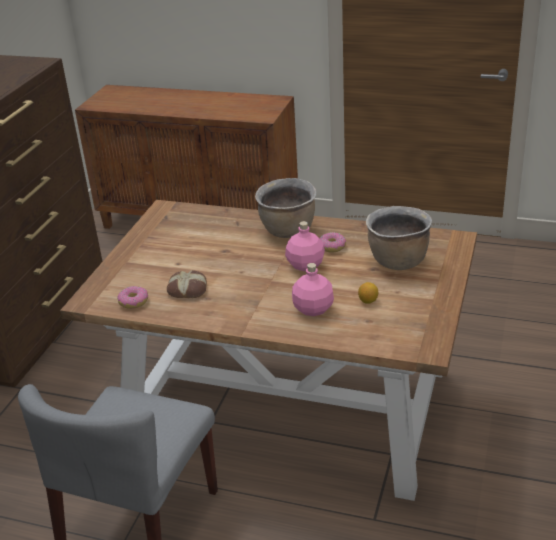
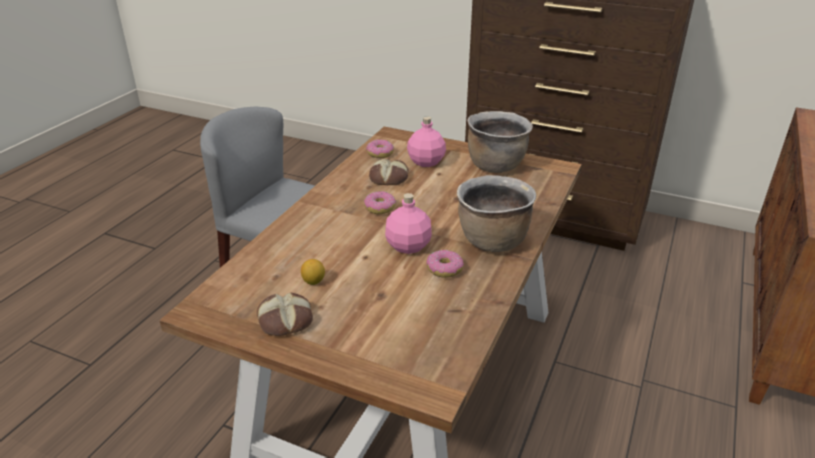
camera: 95 degrees right, 0 degrees up
pink bottle [292,263,334,316] -> pink bottle moved to [407,116,446,167]
brown cooking pot [366,206,432,270] -> brown cooking pot moved to [467,111,533,173]
none -> bread [257,292,313,336]
none -> donut [364,191,396,214]

